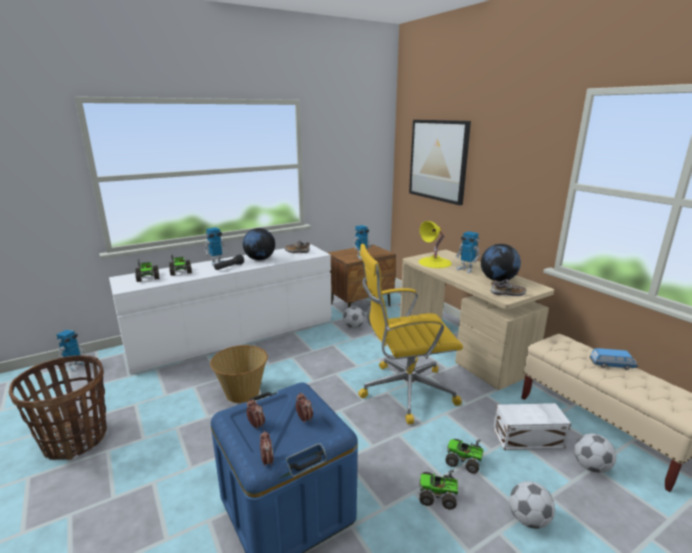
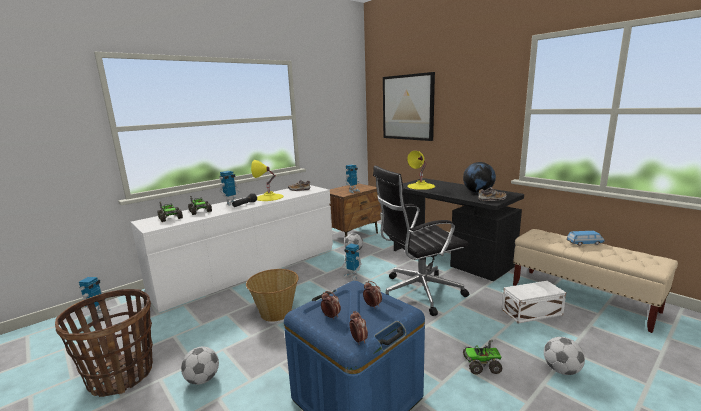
camera: 10 degrees left, 5 degrees down
globe [243,228,275,260] -> yellow table lamp [251,160,284,201]
yellow office chair [358,244,463,424] -> black office chair [373,165,469,316]
beige desk [400,250,554,390] -> black desk [394,178,524,281]
toy truck [445,439,484,474] -> none
toy robot [455,231,480,273] -> toy robot moved to [342,244,362,280]
football [574,434,617,473] -> football moved to [181,346,219,385]

